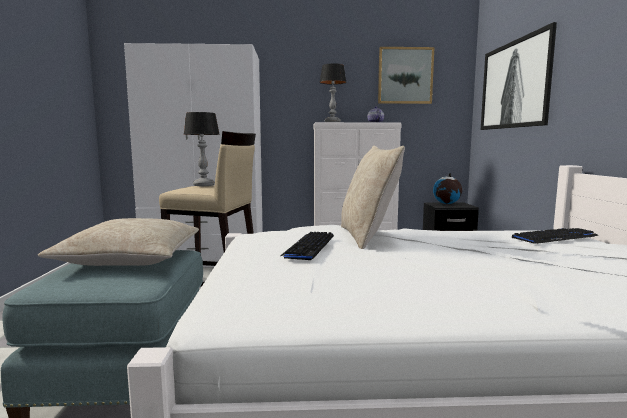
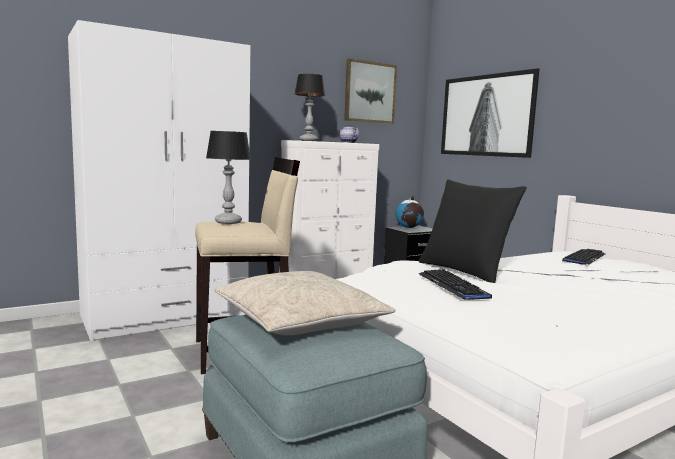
camera: 30 degrees left, 0 degrees up
beige pillow [341,145,405,249] -> black pillow [419,179,527,283]

